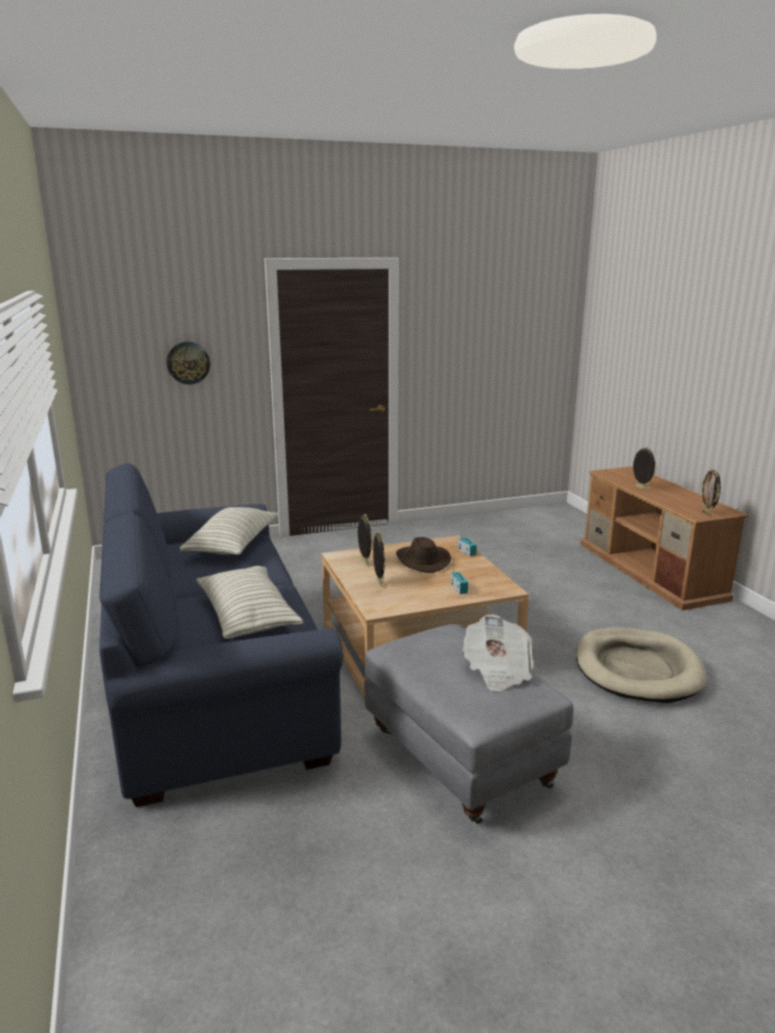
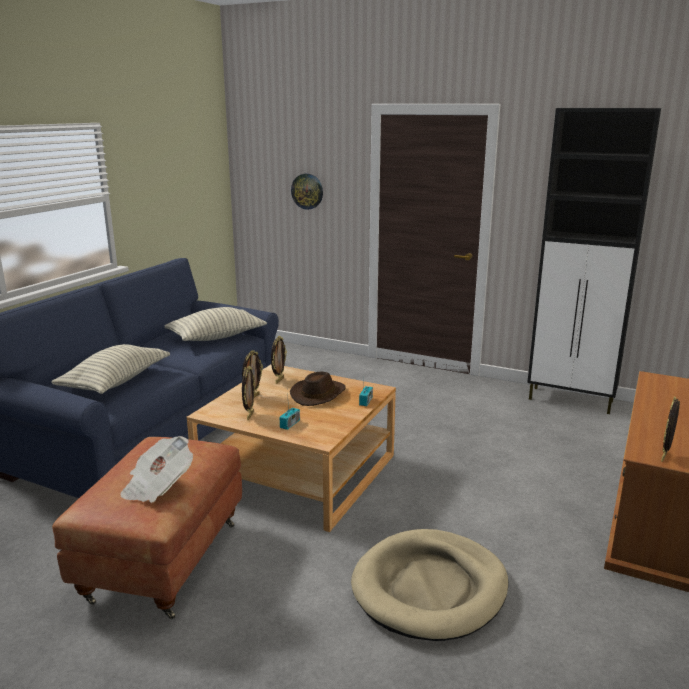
camera: 45 degrees right, 0 degrees up
grey ottoman [364,624,573,824] -> brown ottoman [52,437,242,619]
picture frame [633,446,657,490] -> picture frame moved to [242,366,255,420]
none -> black cabinet [527,108,661,414]

